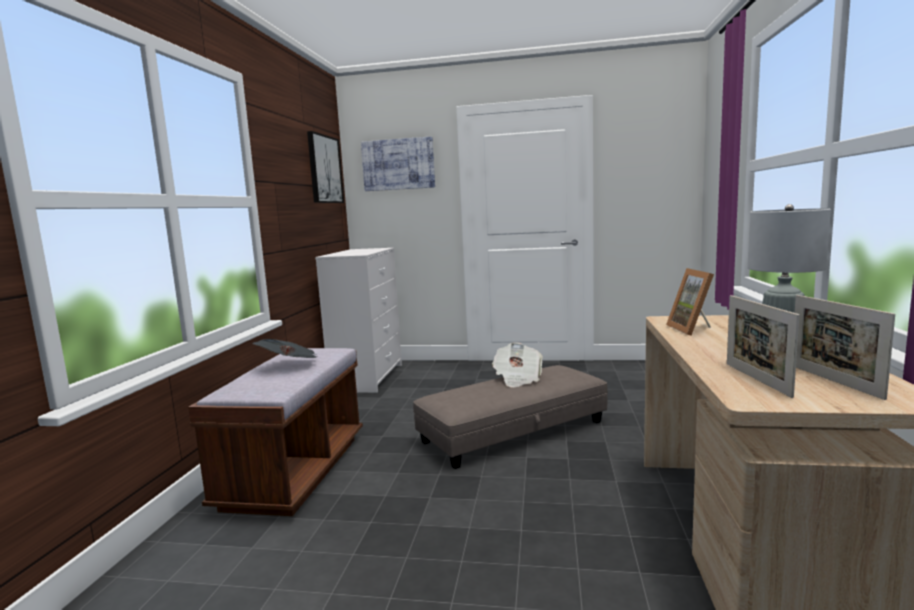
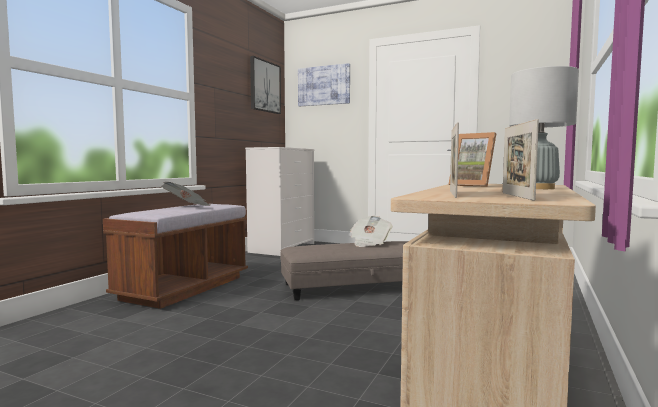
camera: 15 degrees right, 5 degrees down
picture frame [666,268,714,335] -> picture frame turned 60 degrees counterclockwise [449,132,496,187]

